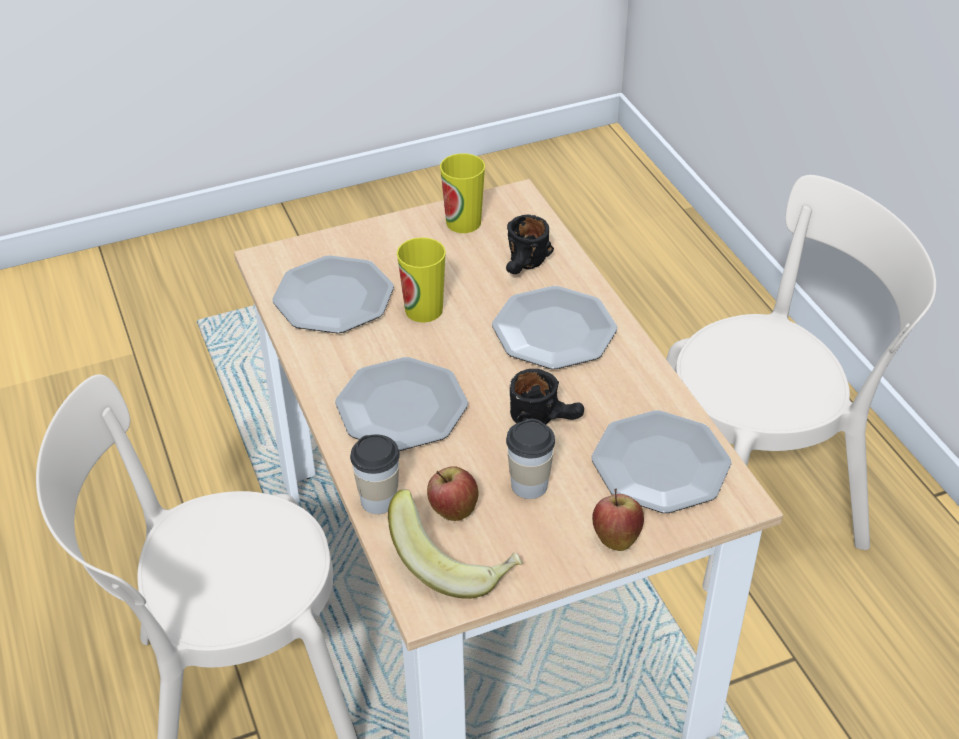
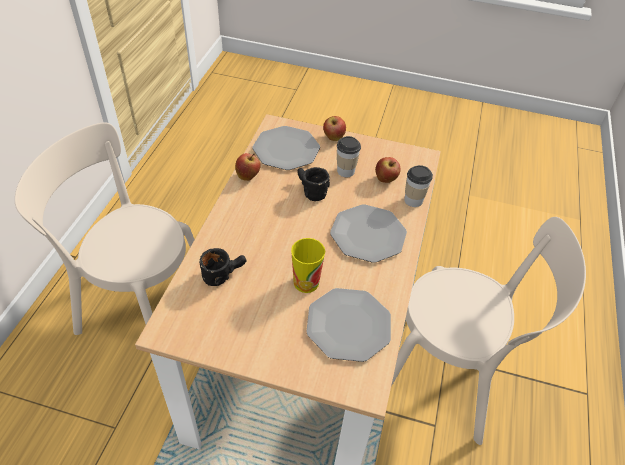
camera: 145 degrees left, 5 degrees up
banana [388,489,522,599] -> none
cup [440,153,485,233] -> none
plate [492,286,617,369] -> none
none -> apple [235,153,261,181]

